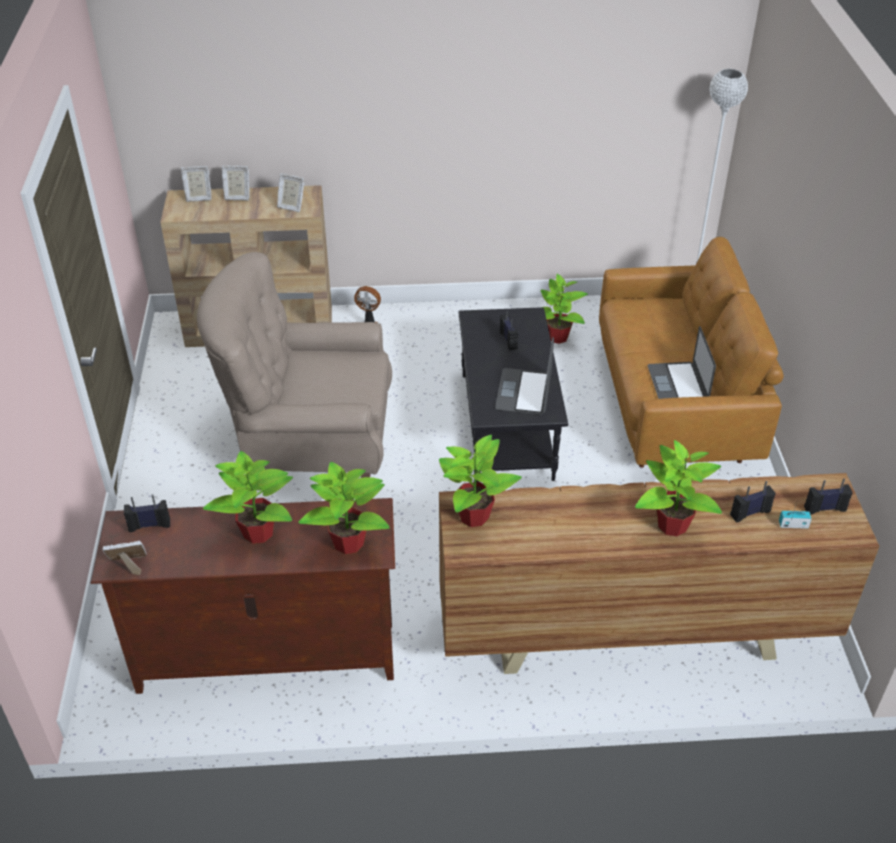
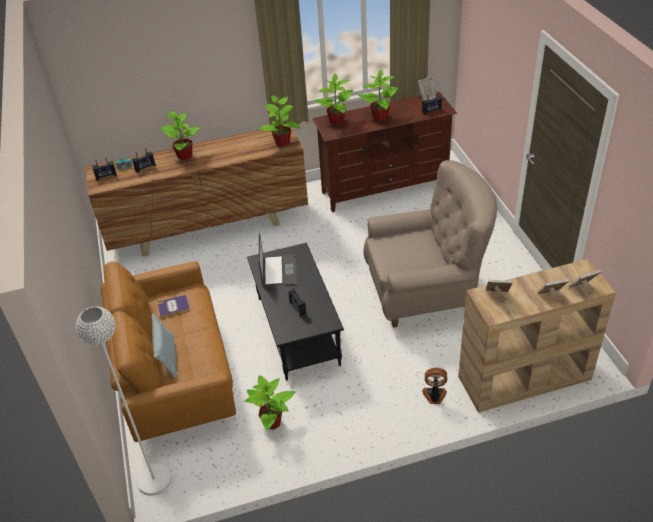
camera: 170 degrees right, 0 degrees up
laptop [648,326,716,399] -> book [158,295,190,318]
none -> blue pillow [152,314,178,378]

